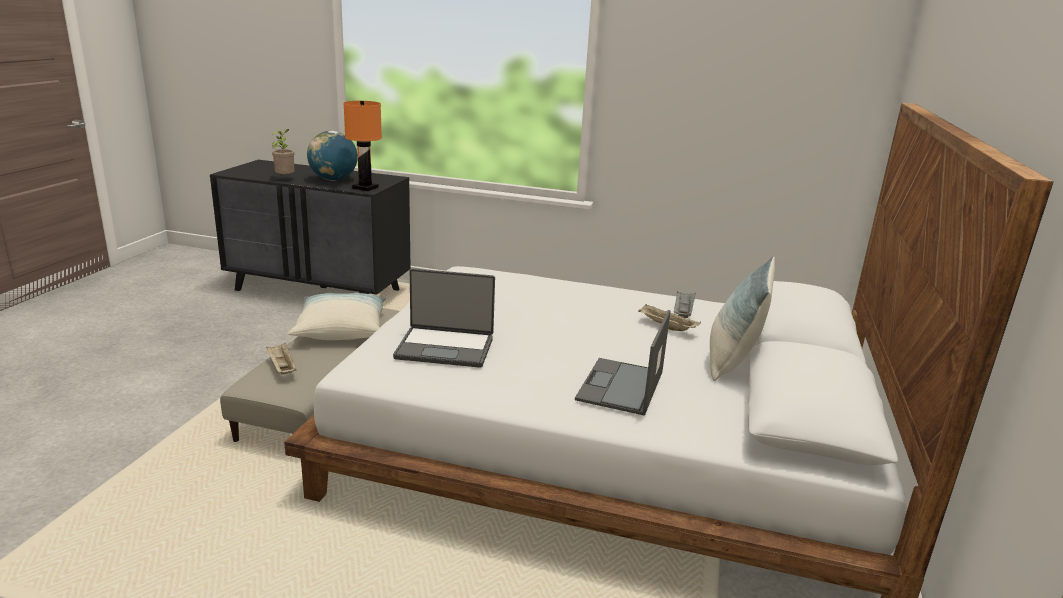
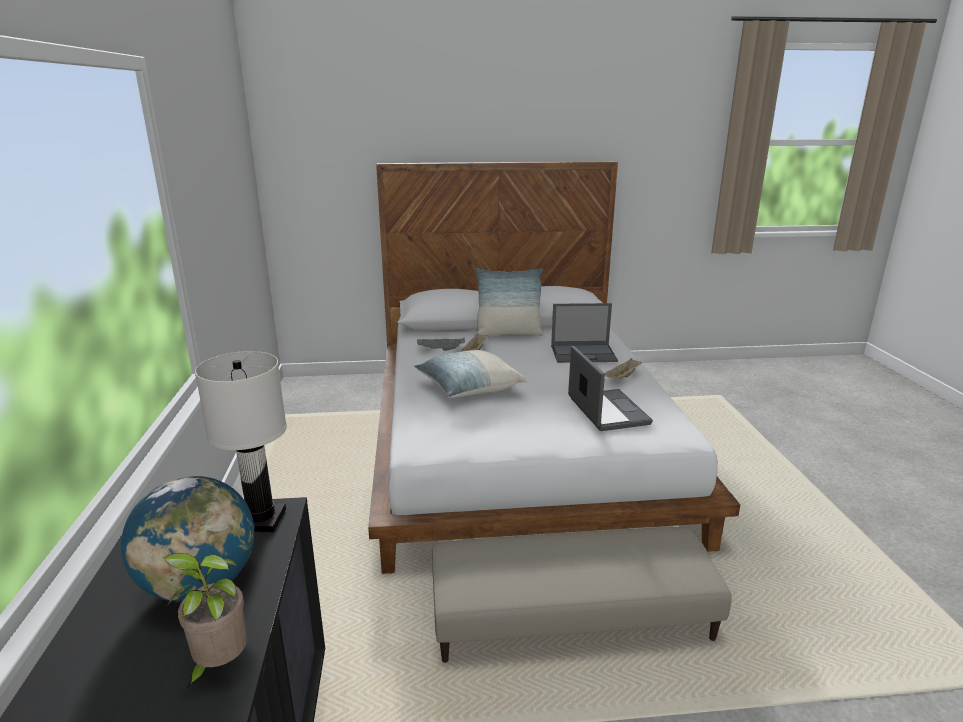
camera: 110 degrees left, 0 degrees up
beige tray [266,343,297,375] -> beige tray moved to [604,358,642,379]
pillow [288,293,386,340] -> pillow moved to [414,350,528,398]
orange table lamp [343,101,382,191] -> white table lamp [195,351,287,532]

